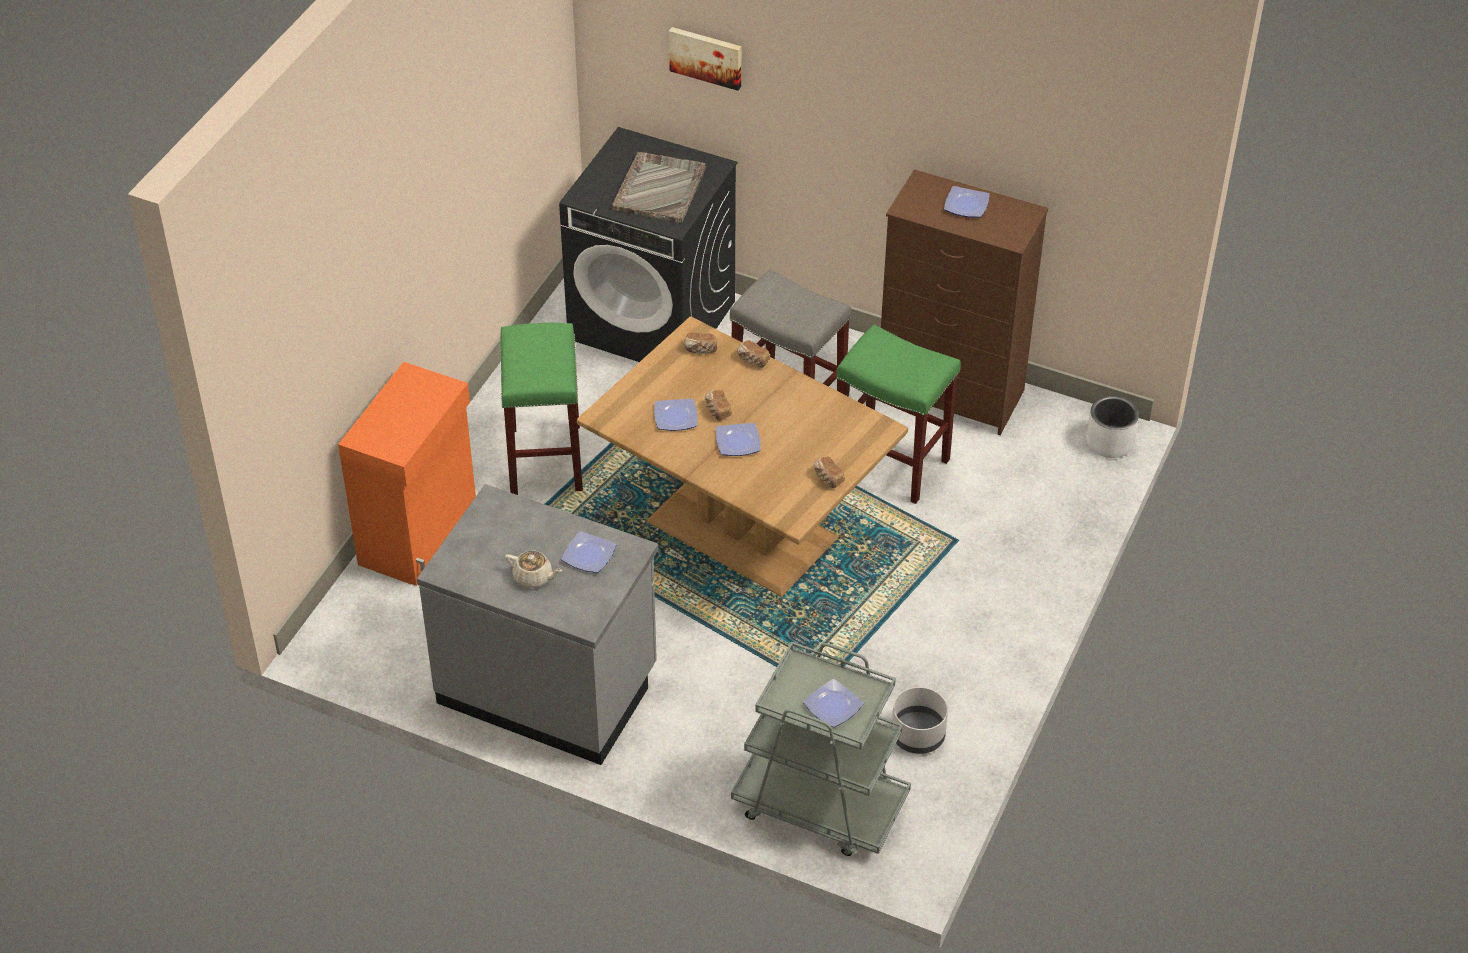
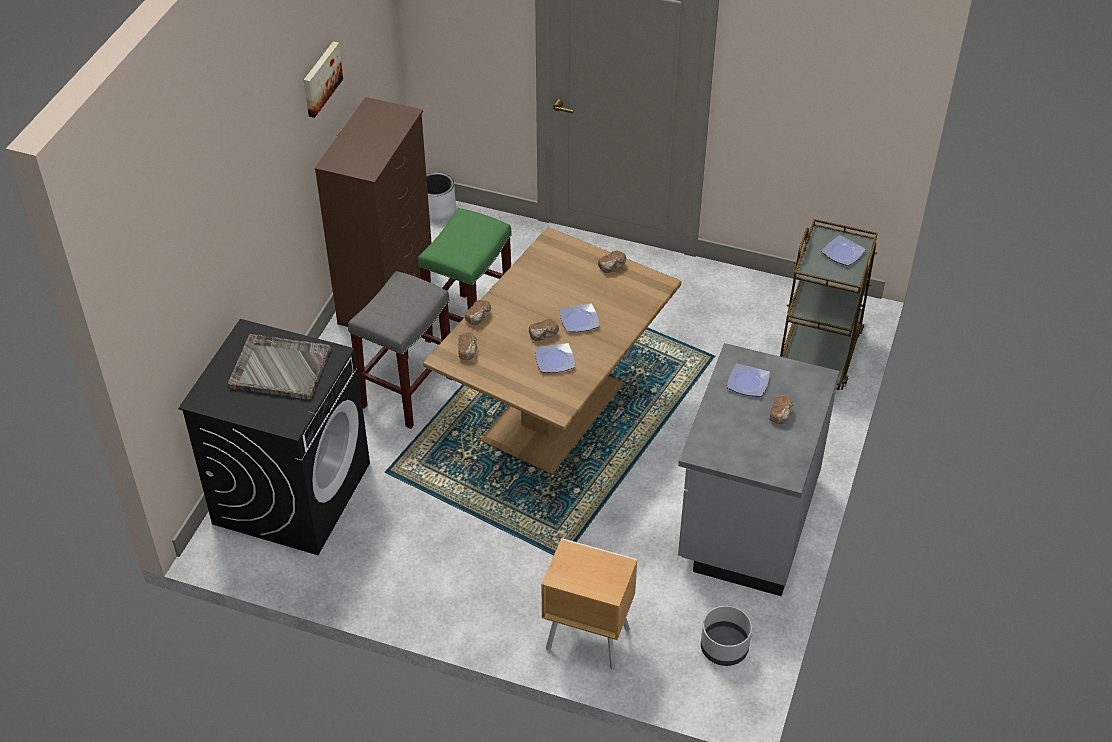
camera: 95 degrees left, 0 degrees up
orange cabinet [338,362,476,586] -> brown nightstand [541,538,637,670]
green stool [500,323,583,495] -> none
beige teapot [505,550,562,588] -> bread [770,395,793,424]
picture [669,27,741,91] -> picture moved to [304,41,343,118]
grey cart [731,641,911,856] -> brown cart [780,219,878,390]
grey planter [892,687,948,754] -> grey planter moved to [701,606,752,666]
plate [944,186,990,218] -> none

